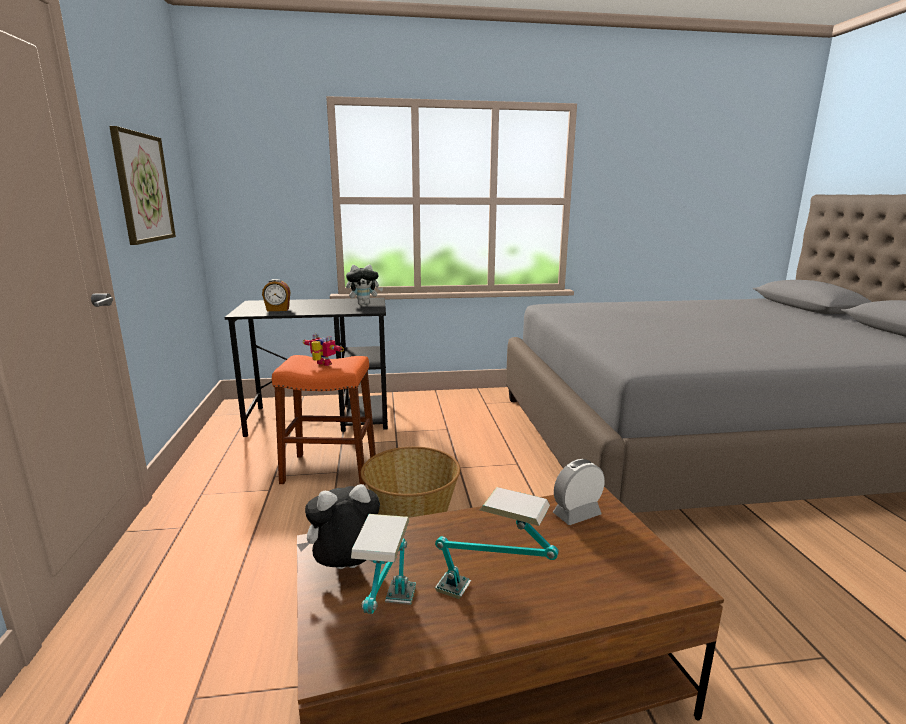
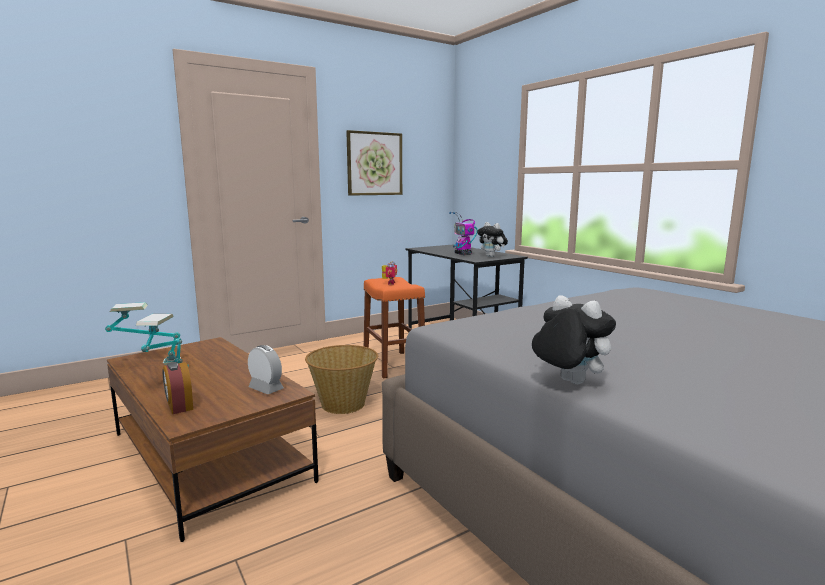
camera: 65 degrees right, 5 degrees down
alarm clock [262,279,290,311] -> alarm clock moved to [162,362,193,414]
plush toy [297,484,380,569] -> plush toy moved to [532,295,616,384]
none -> toy robot [449,212,478,255]

